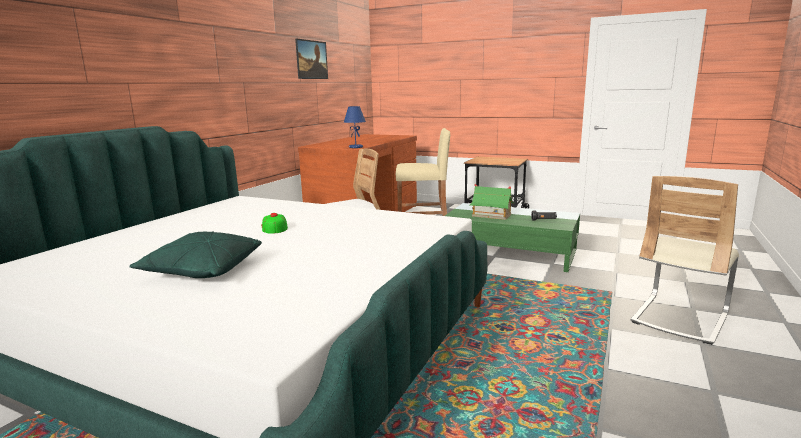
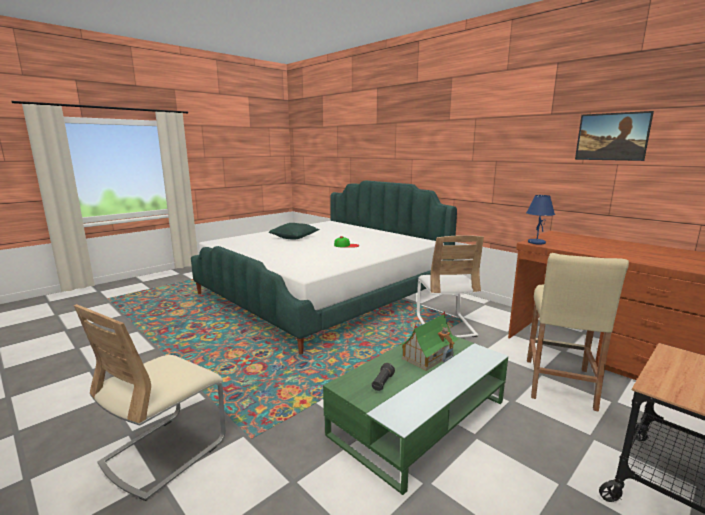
camera: 110 degrees right, 0 degrees up
beige chair [631,176,739,345] -> beige chair turned 120 degrees counterclockwise [74,304,226,501]

